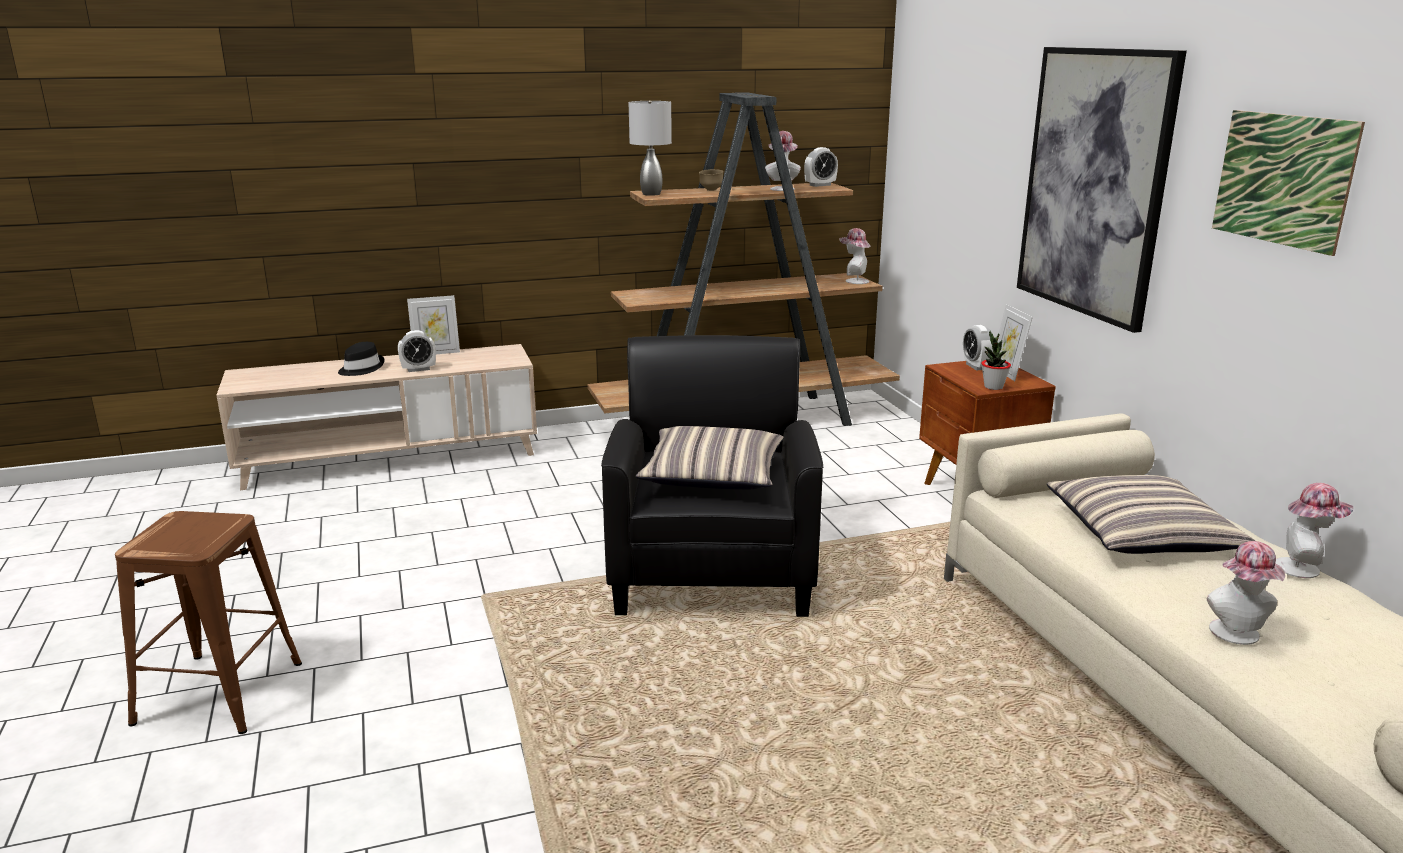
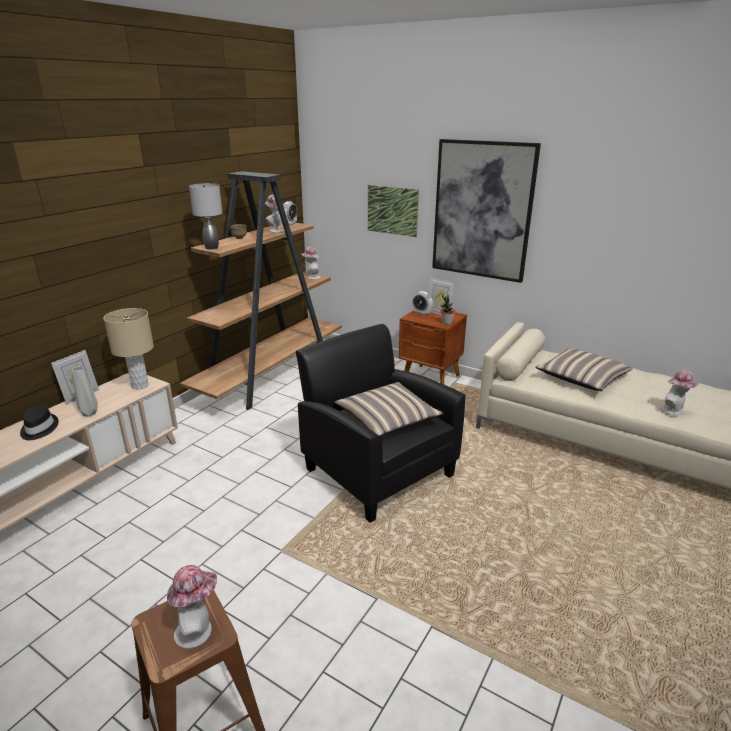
camera: 40 degrees left, 5 degrees up
alarm clock [398,330,436,372] -> grey vase [72,366,98,417]
picture [1212,110,1365,256] -> picture moved to [368,185,419,237]
hat [1275,483,1354,578] -> hat moved to [167,565,217,649]
none -> beige table lamp [103,308,154,389]

